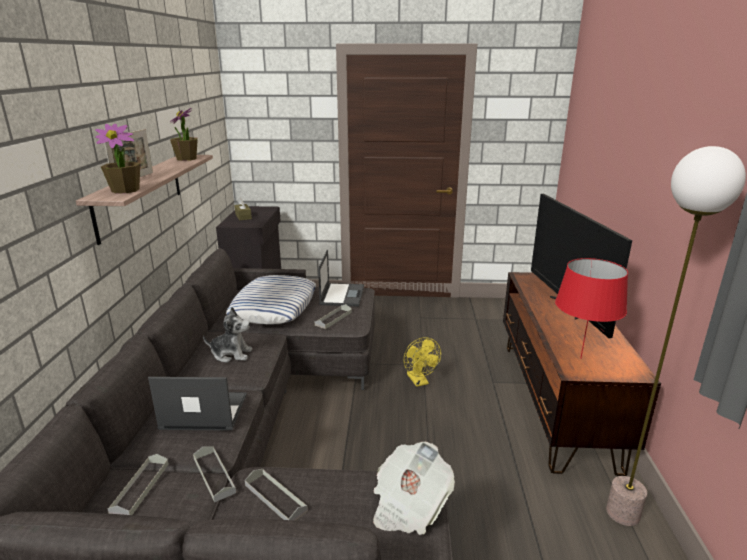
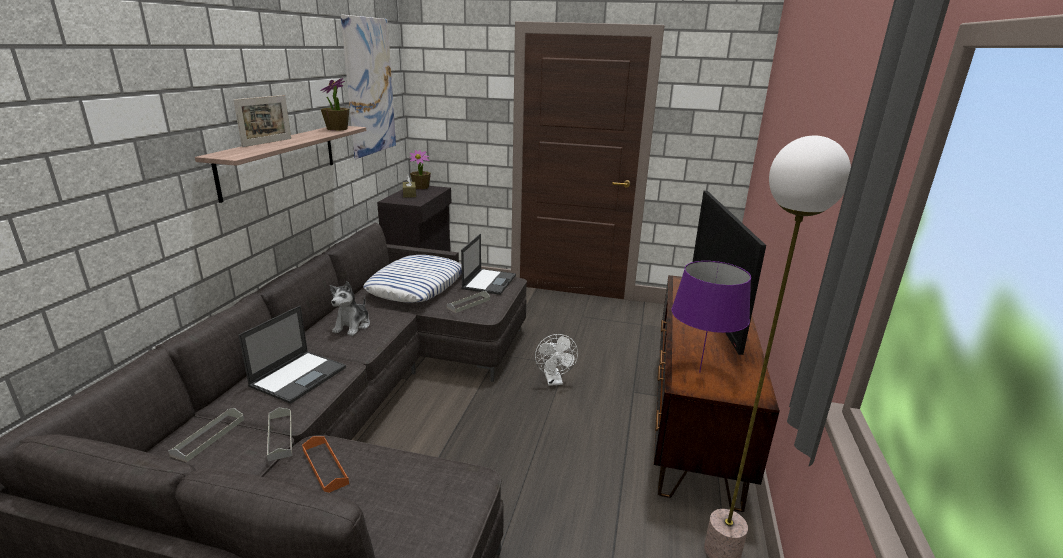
camera: 10 degrees right, 0 degrees up
potted plant [95,124,140,194] -> potted plant moved to [409,150,431,189]
laptop [148,377,247,431] -> laptop turned 105 degrees clockwise [238,305,346,404]
plush toy [203,307,252,363] -> plush toy turned 90 degrees clockwise [330,281,370,336]
grey tray [245,469,308,521] -> orange tray [302,437,349,493]
newspaper [373,442,455,535] -> none
yellow fan [404,337,441,387] -> white fan [535,334,578,386]
red table lamp [555,258,628,359] -> purple table lamp [671,261,751,373]
none -> picture [341,14,396,159]

